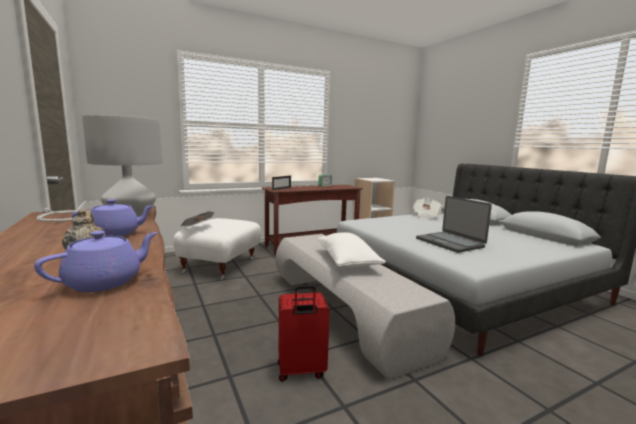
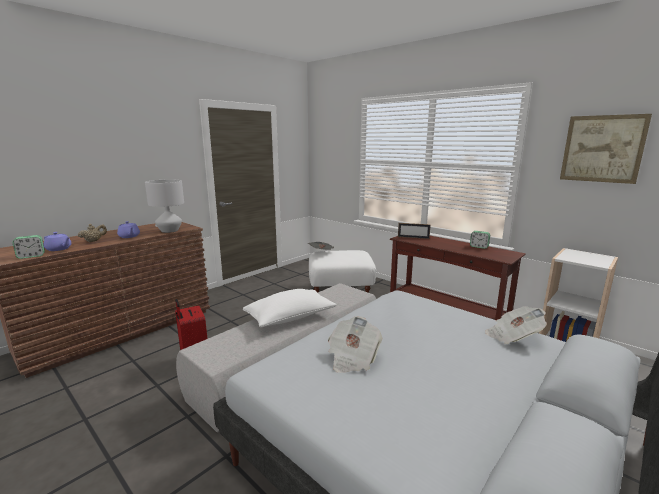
camera: 70 degrees right, 5 degrees up
laptop [416,196,492,253] -> newspaper [328,316,382,373]
none -> alarm clock [12,235,45,259]
none -> picture [560,114,652,184]

